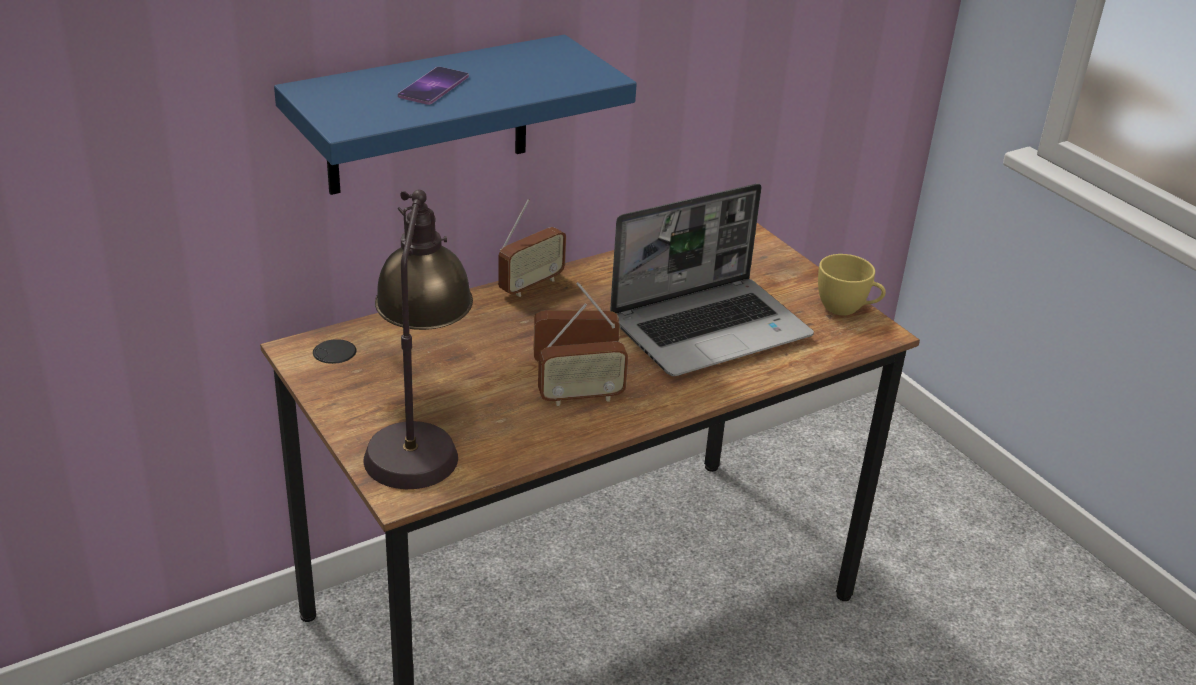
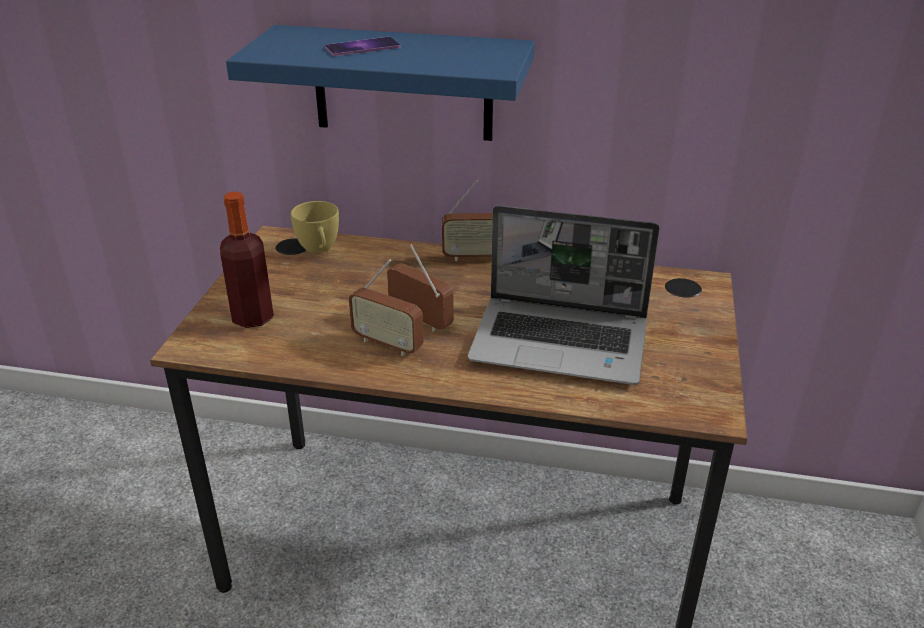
camera: 45 degrees right, 0 degrees up
table lamp [364,190,473,489] -> bottle [220,191,274,328]
yellow cup [818,254,886,316] -> yellow cup moved to [291,201,339,253]

